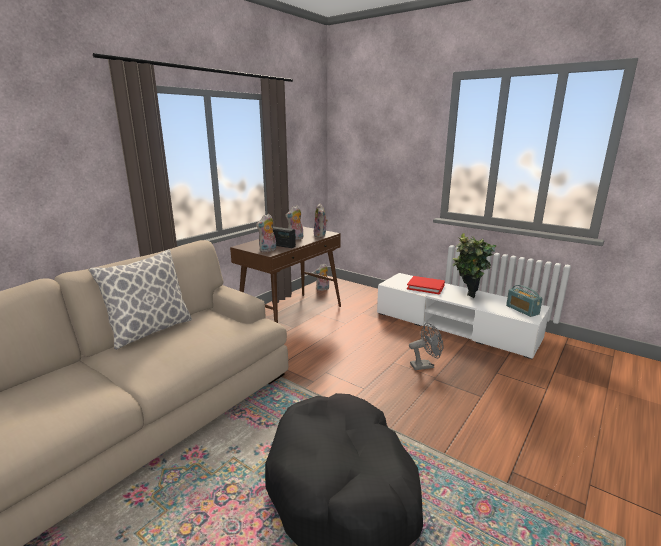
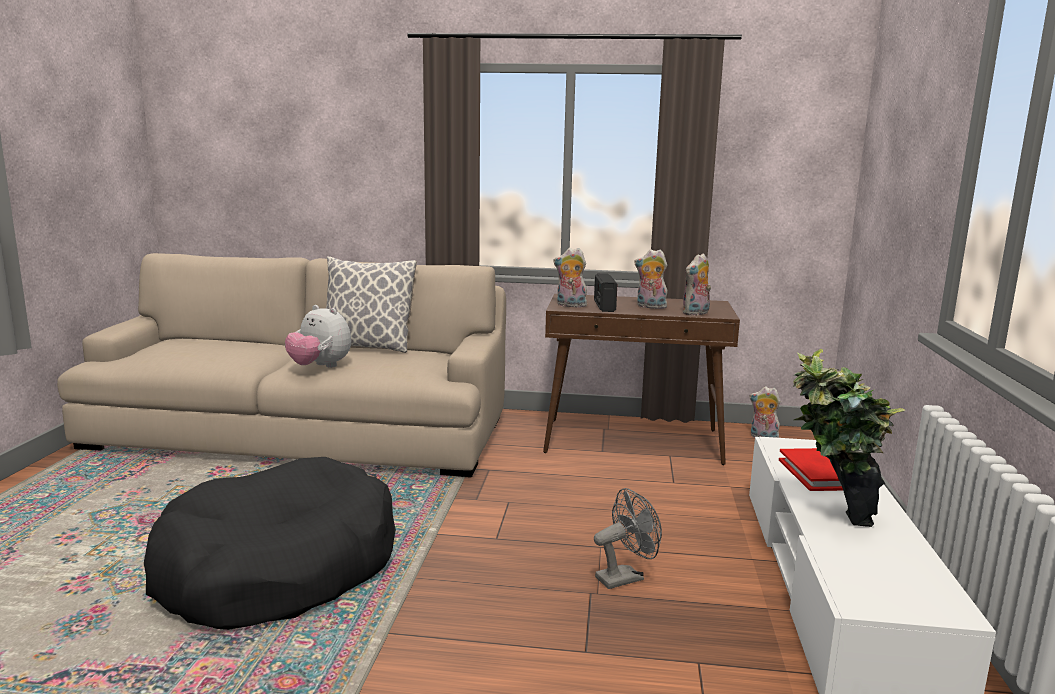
camera: 60 degrees right, 5 degrees down
grey fan [409,323,443,370] -> grey fan turned 75 degrees counterclockwise [594,488,662,589]
radio [506,285,543,317] -> none
none -> plush toy [285,305,351,368]

